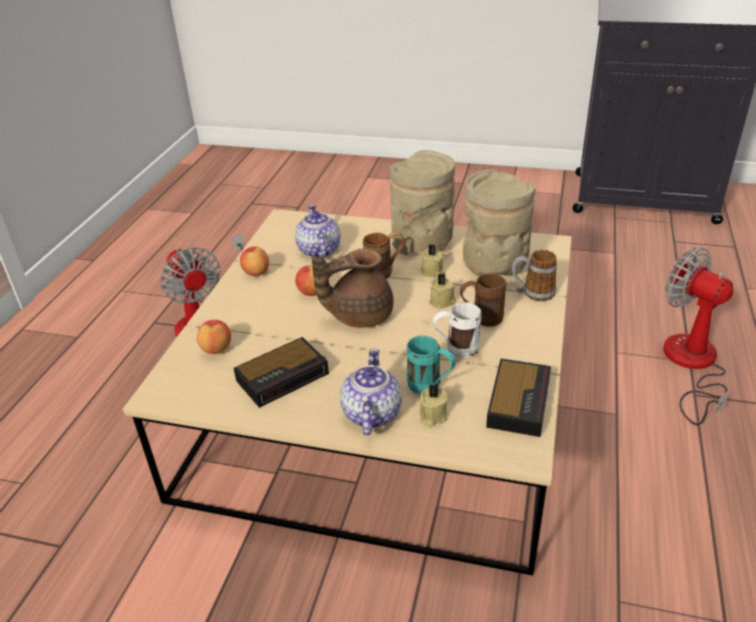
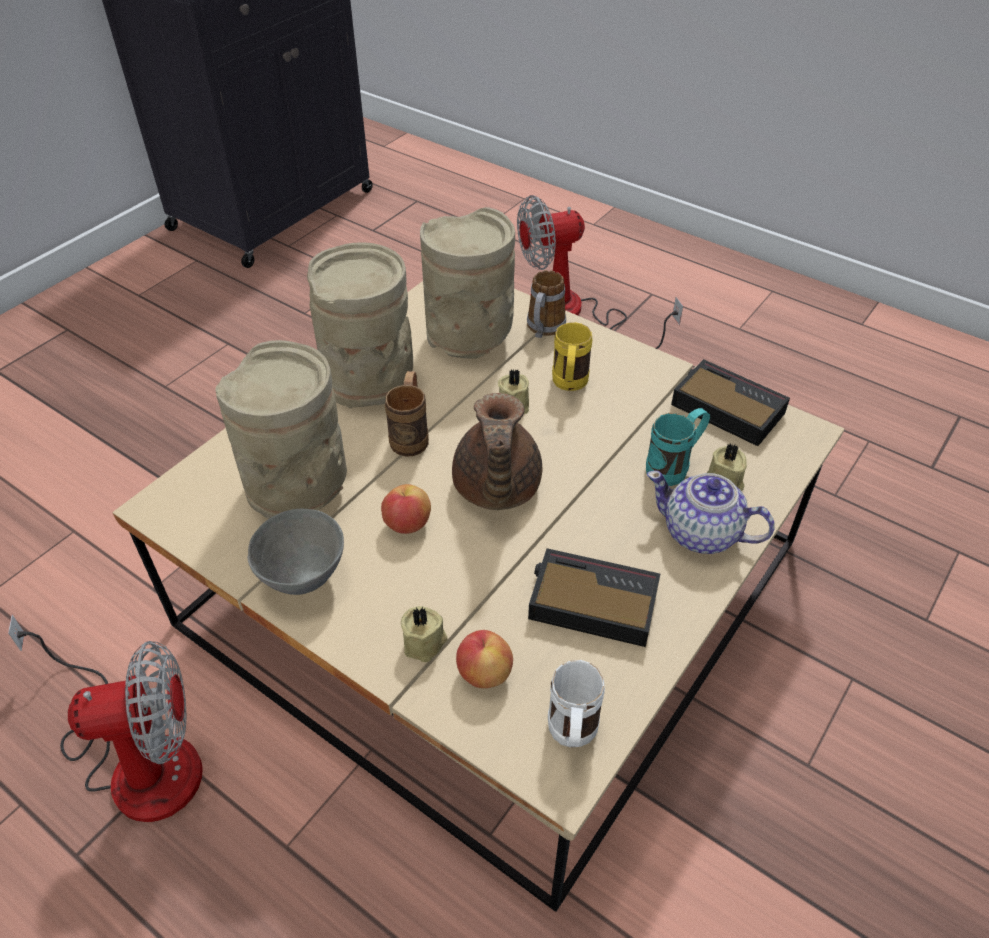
camera: 70 degrees left, 10 degrees up
alarm clock [234,337,329,408] -> alarm clock turned 60 degrees counterclockwise [528,548,660,647]
apple [240,246,269,276] -> grey bowl [247,509,344,595]
teapot [295,205,341,258] -> beige vase [216,340,347,519]
beige candle [421,244,445,277] -> beige candle moved to [401,606,448,662]
white mug [433,302,482,358] -> white mug moved to [548,660,605,748]
brown mug [460,273,506,327] -> yellow mug [552,322,592,391]

